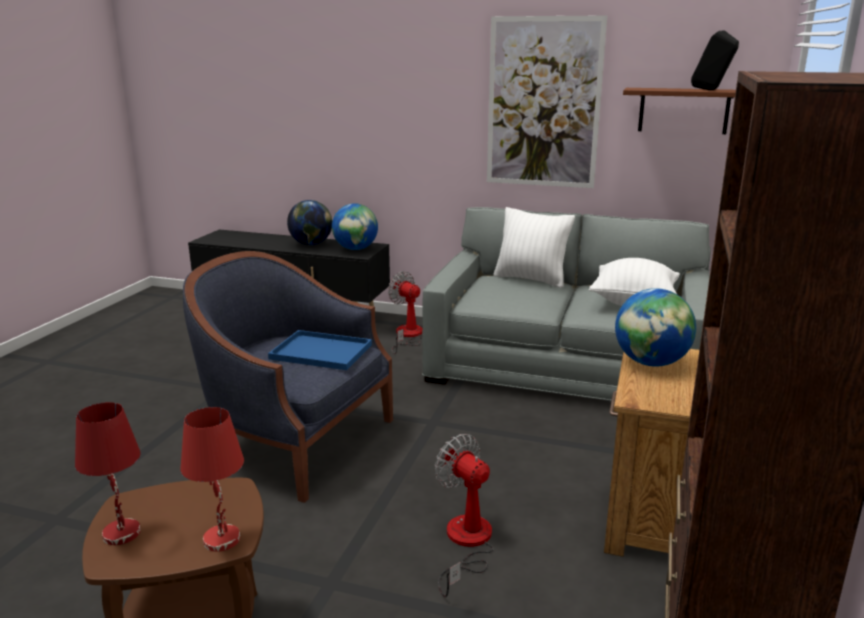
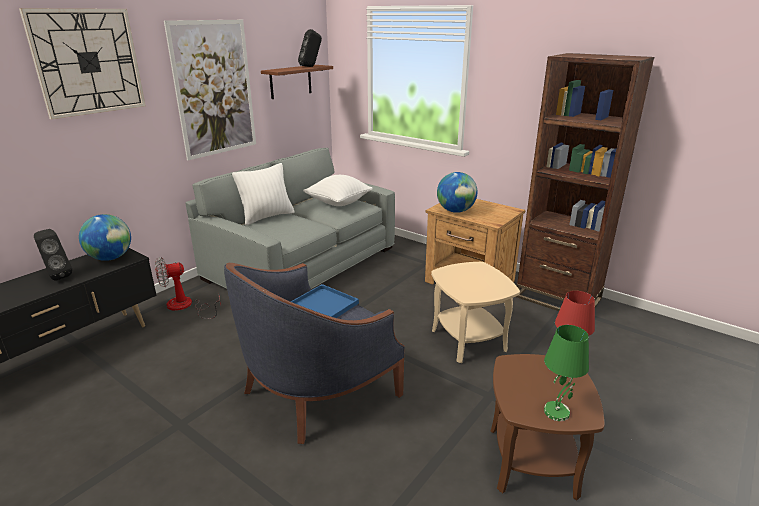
camera: 70 degrees left, 5 degrees up
red table lamp [75,402,141,545] -> green table lamp [544,325,589,421]
globe [287,200,332,245] -> black speaker [34,229,72,281]
fan [435,434,494,597] -> beige side table [431,262,520,363]
none -> wall clock [19,8,146,119]

